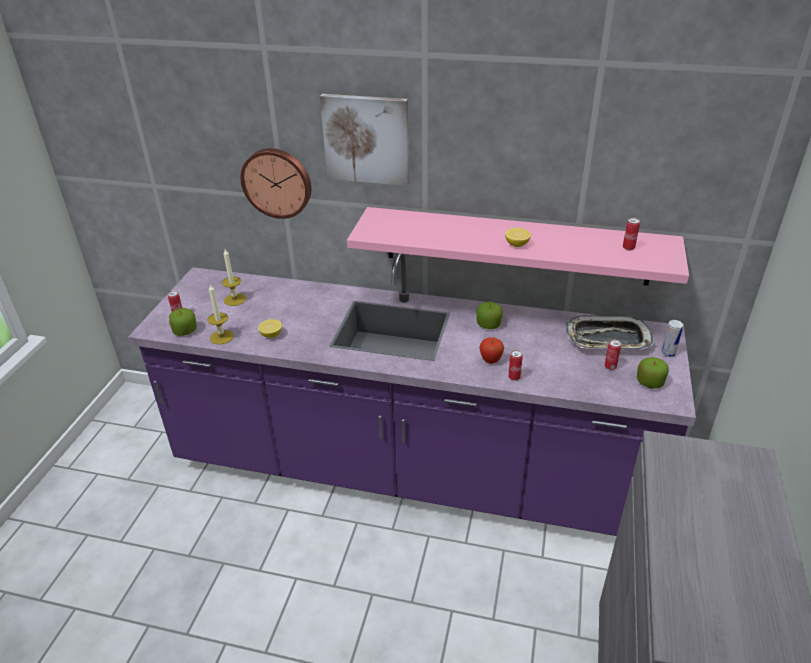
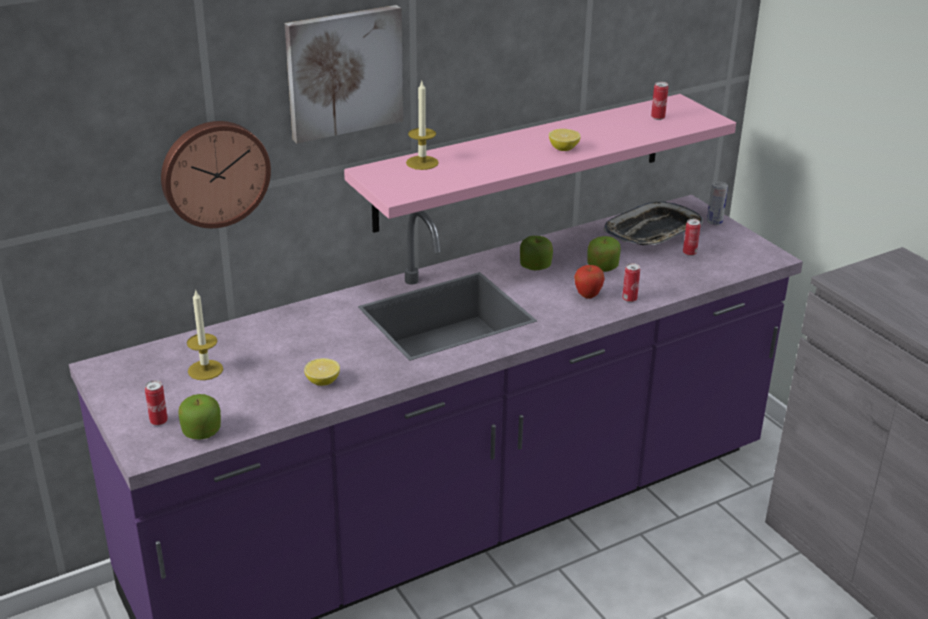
camera: 45 degrees left, 5 degrees down
candle [208,284,234,344] -> candle moved to [406,81,439,170]
apple [637,357,669,389] -> apple moved to [587,236,621,272]

